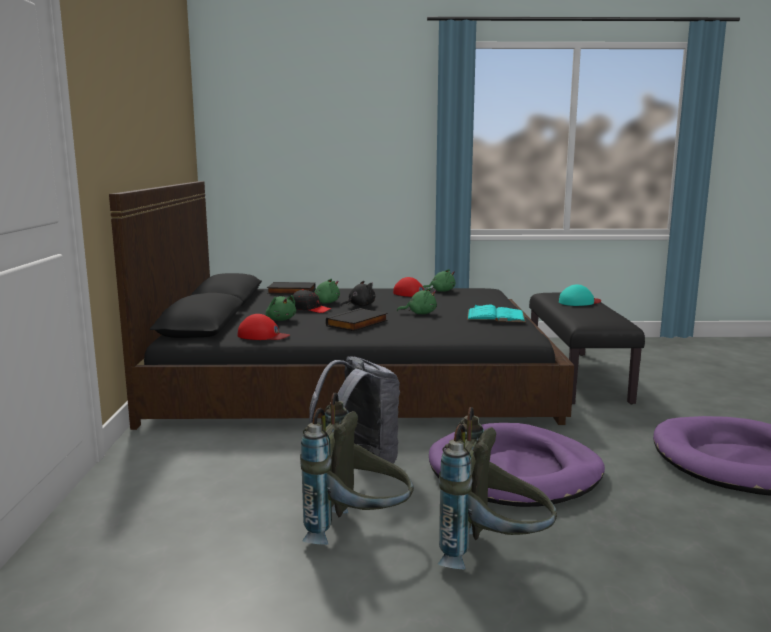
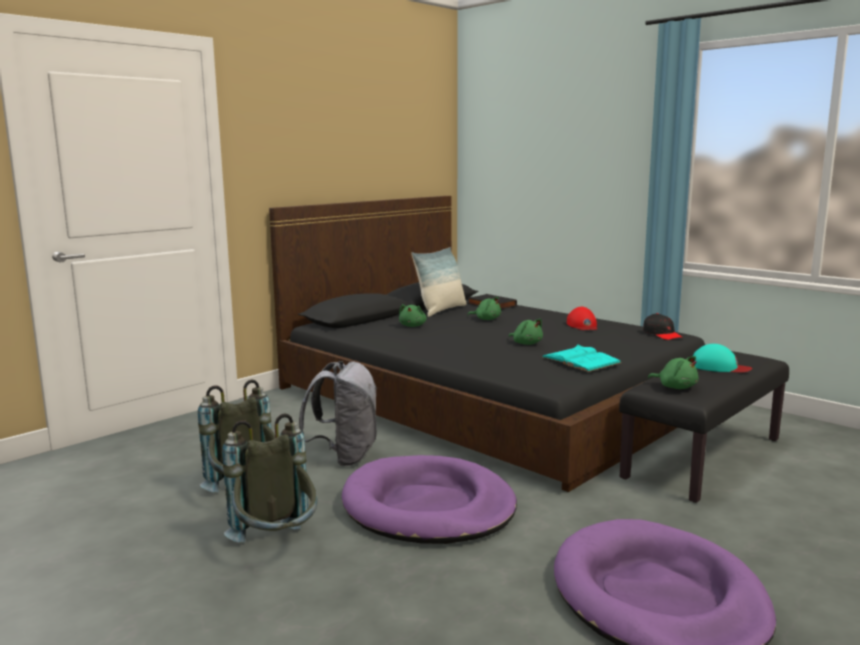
camera: 45 degrees right, 0 degrees up
red cap [238,314,290,340] -> none
black cap [293,289,332,313] -> black cap moved to [643,313,683,340]
black book [326,308,388,331] -> none
black plush toy [341,281,375,306] -> none
green plush toy [423,269,455,292] -> green plush toy moved to [648,356,699,389]
none -> pillow [411,247,467,317]

